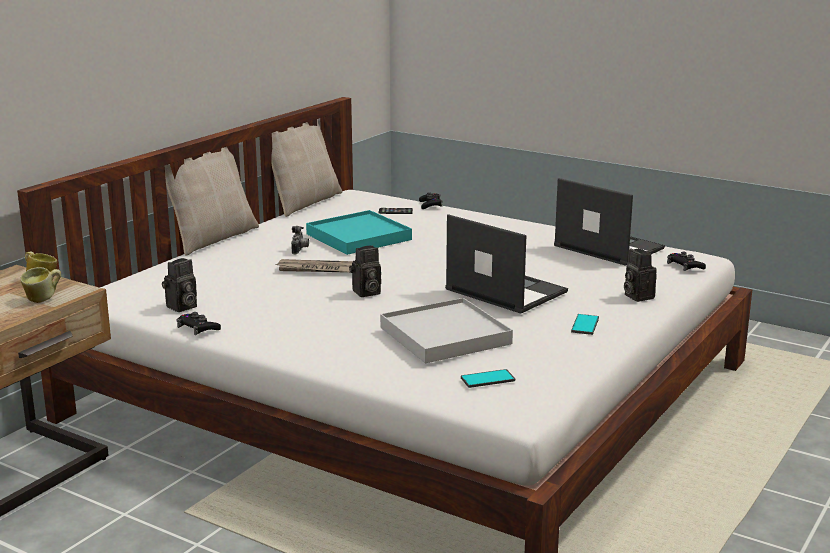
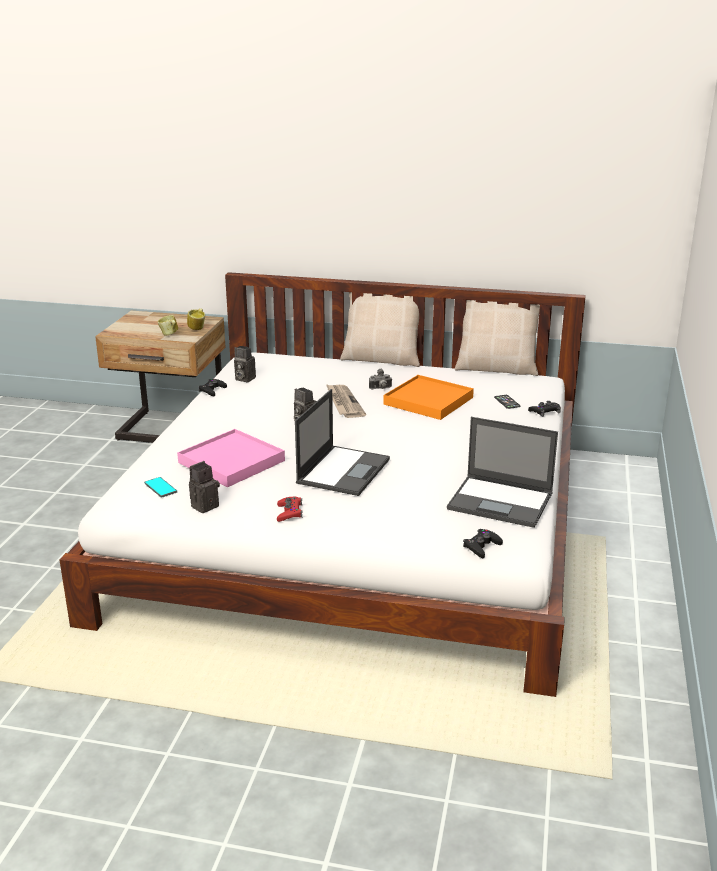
camera: 70 degrees right, 5 degrees up
turquoise tray [306,210,412,255] -> orange tray [383,375,474,420]
white tray [380,298,513,363] -> pink tray [177,429,285,487]
laptop [554,178,665,266] -> laptop turned 90 degrees clockwise [447,417,558,528]
phone [571,314,599,335] -> red game controller [277,496,303,522]
camera [624,248,657,302] -> camera moved to [189,461,220,513]

